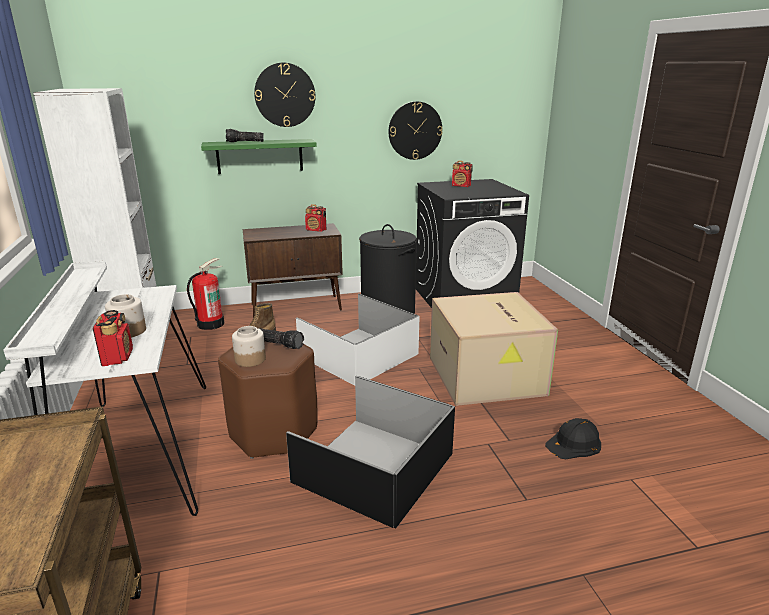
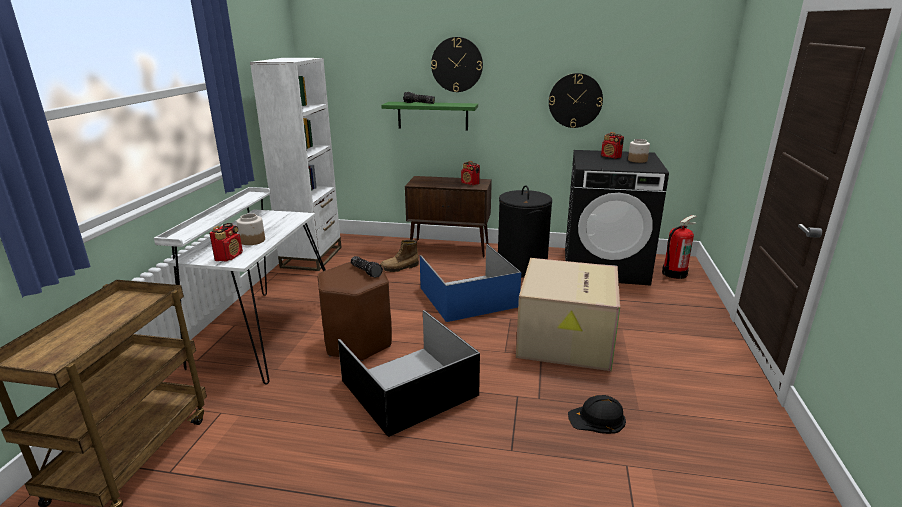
camera: 25 degrees right, 0 degrees up
fire extinguisher [187,258,224,330] -> fire extinguisher moved to [662,215,697,279]
jar [232,326,266,367] -> jar moved to [628,139,650,163]
white storage box [296,293,420,386] -> blue storage box [420,244,521,322]

